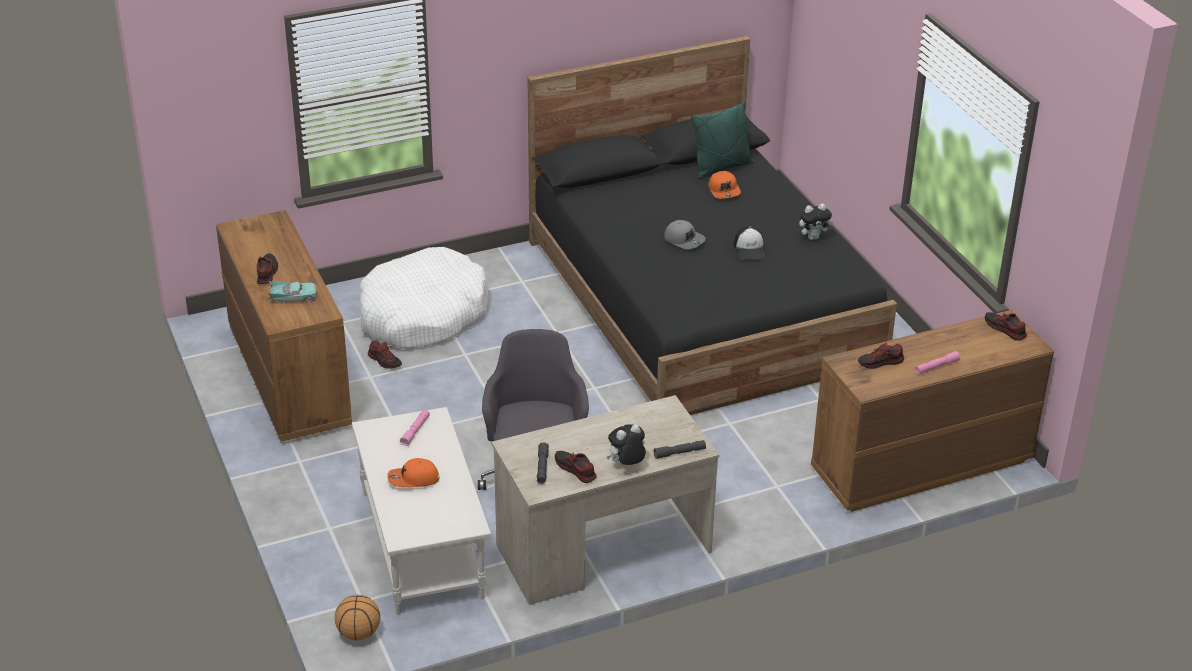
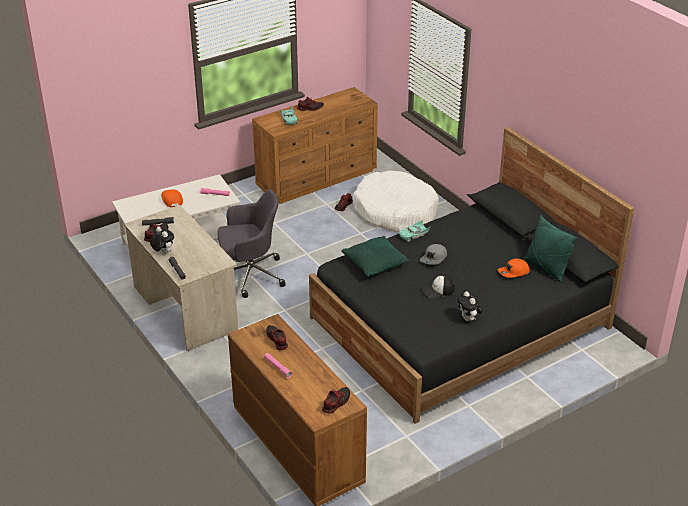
camera: 80 degrees right, 0 degrees up
basketball [335,595,380,640] -> none
none -> green pillow [341,236,410,277]
none -> turquoise toy car [399,220,430,242]

